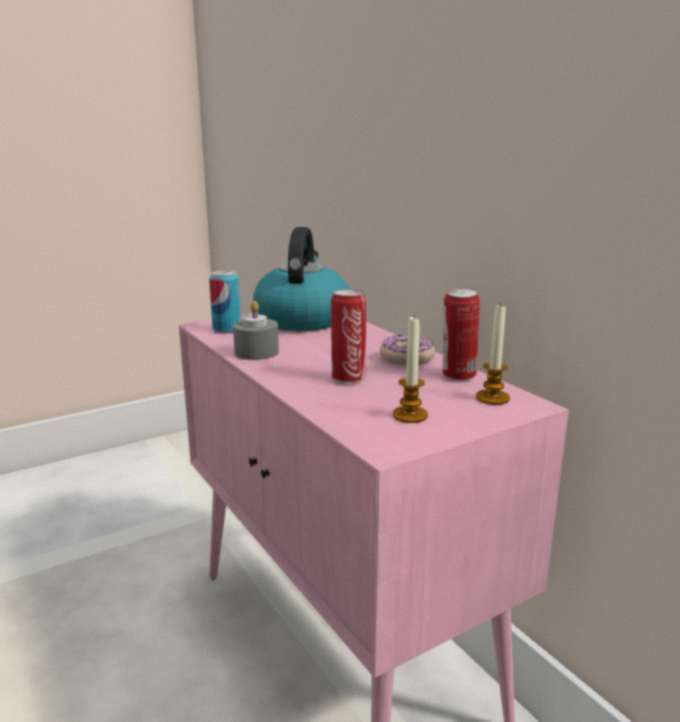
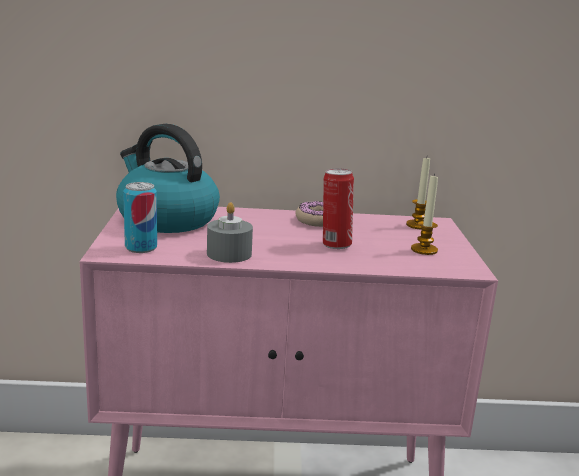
camera: 60 degrees left, 0 degrees up
can [443,288,480,381] -> none

